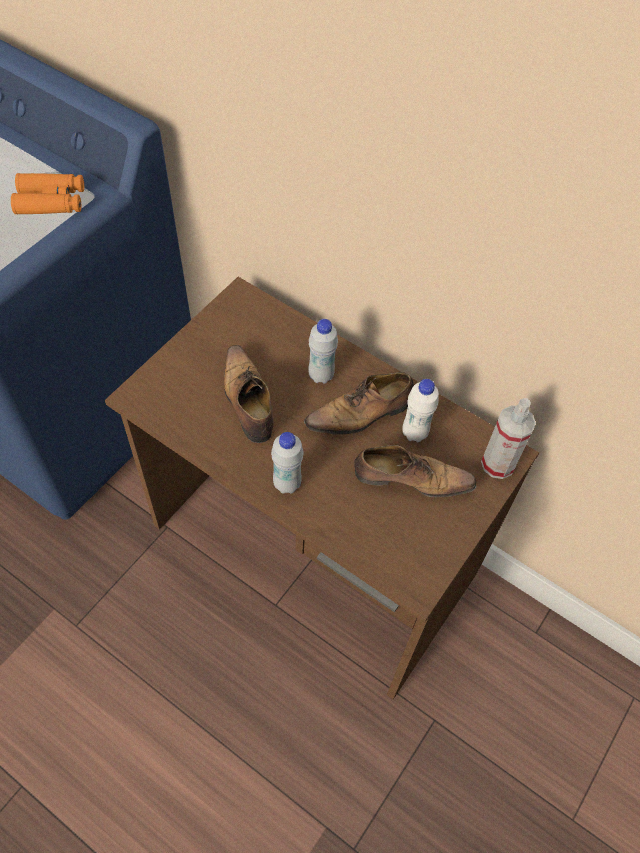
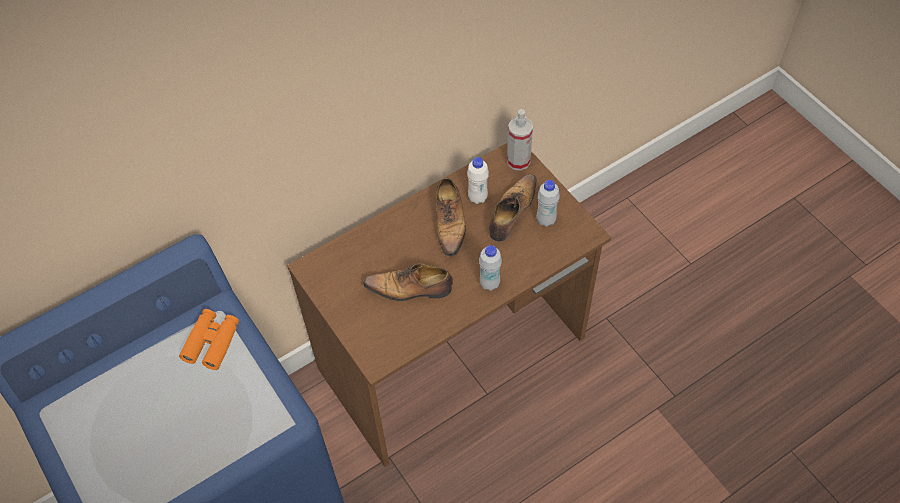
camera: 65 degrees left, 0 degrees up
white bottle [308,319,338,384] -> white bottle moved to [537,180,560,227]

